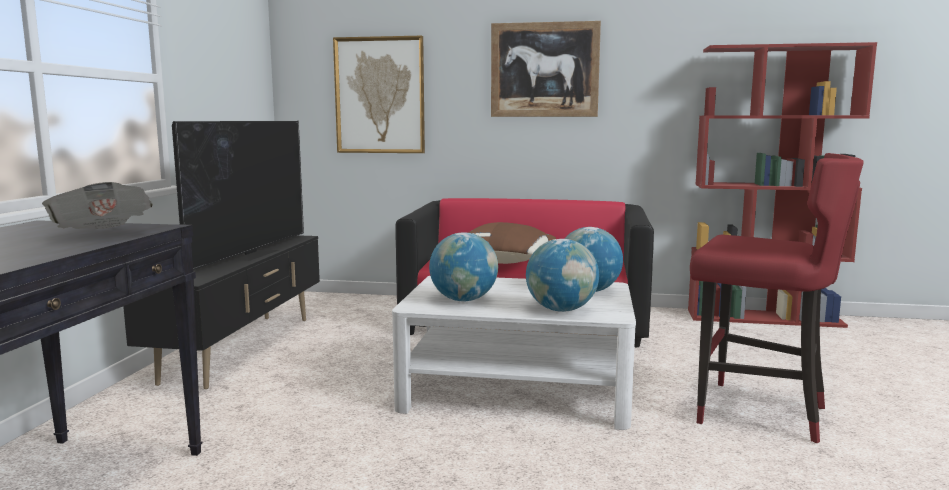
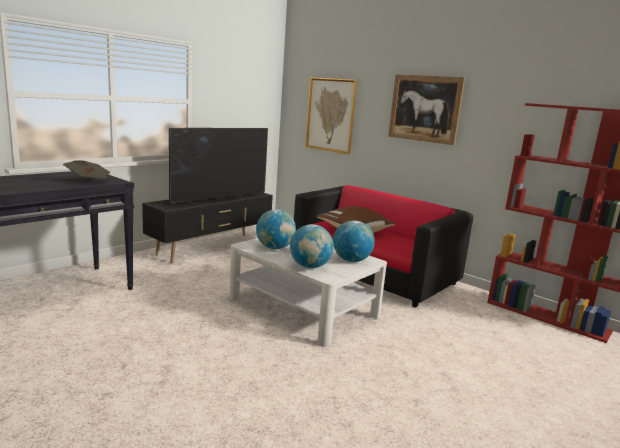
camera: 30 degrees right, 5 degrees up
red stool [690,153,864,443] -> none

